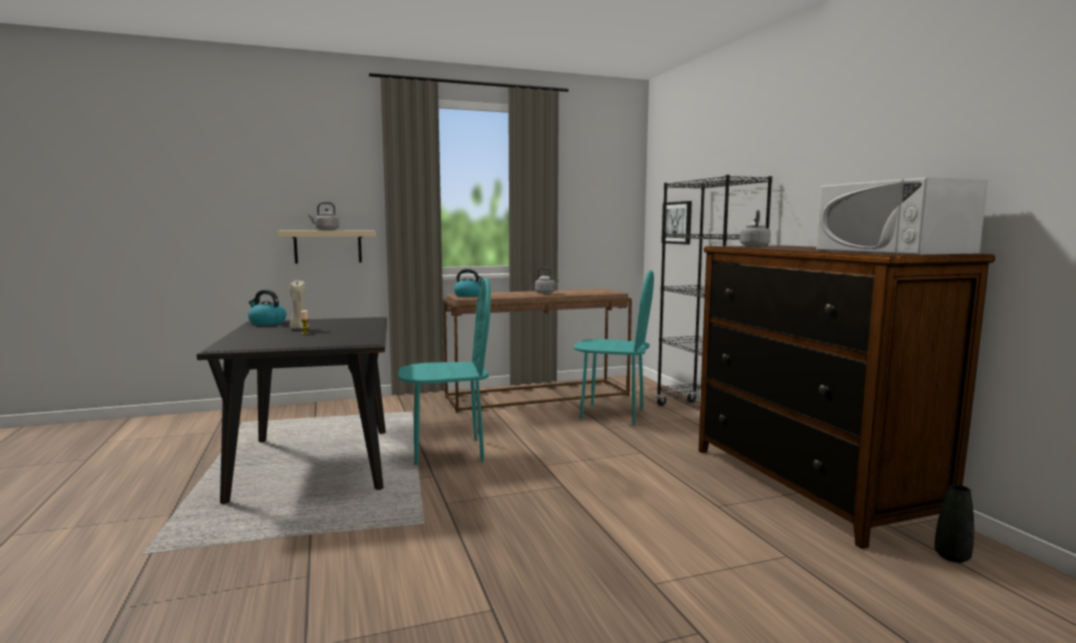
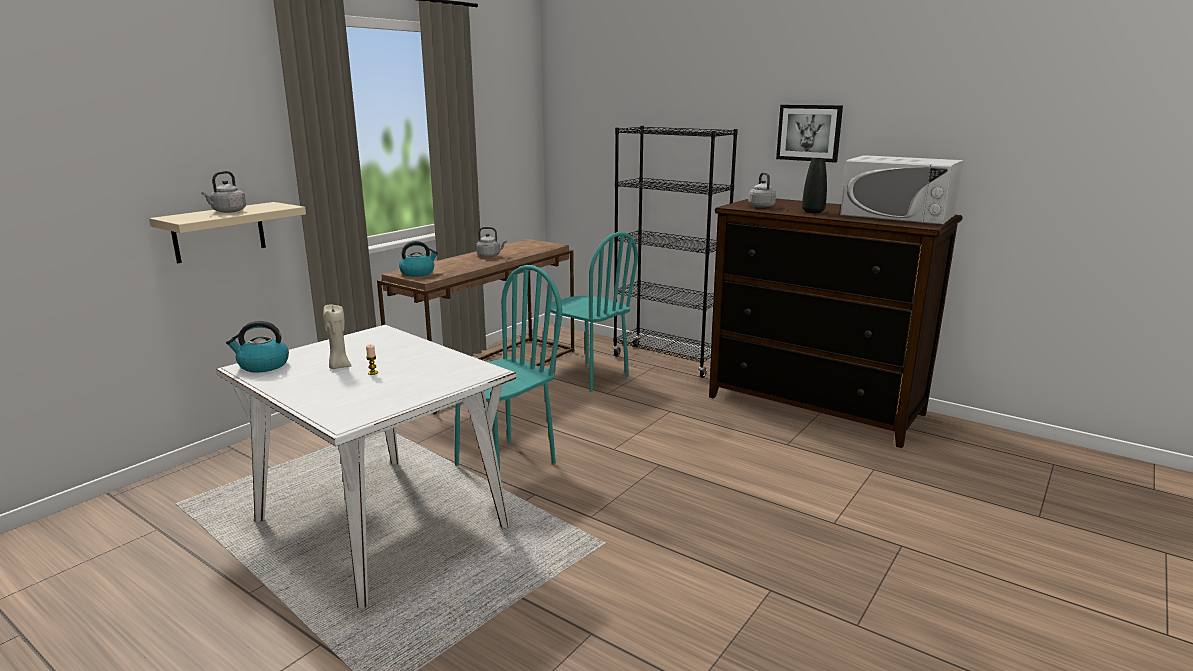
camera: 35 degrees left, 10 degrees up
black dining table [197,317,387,504] -> white dining table [216,325,516,608]
turquoise chair [573,270,654,425] -> turquoise chair turned 60 degrees clockwise [550,232,638,392]
picture [661,201,692,245] -> picture moved to [776,105,843,163]
black vase [934,485,974,563] -> black vase moved to [802,158,827,213]

